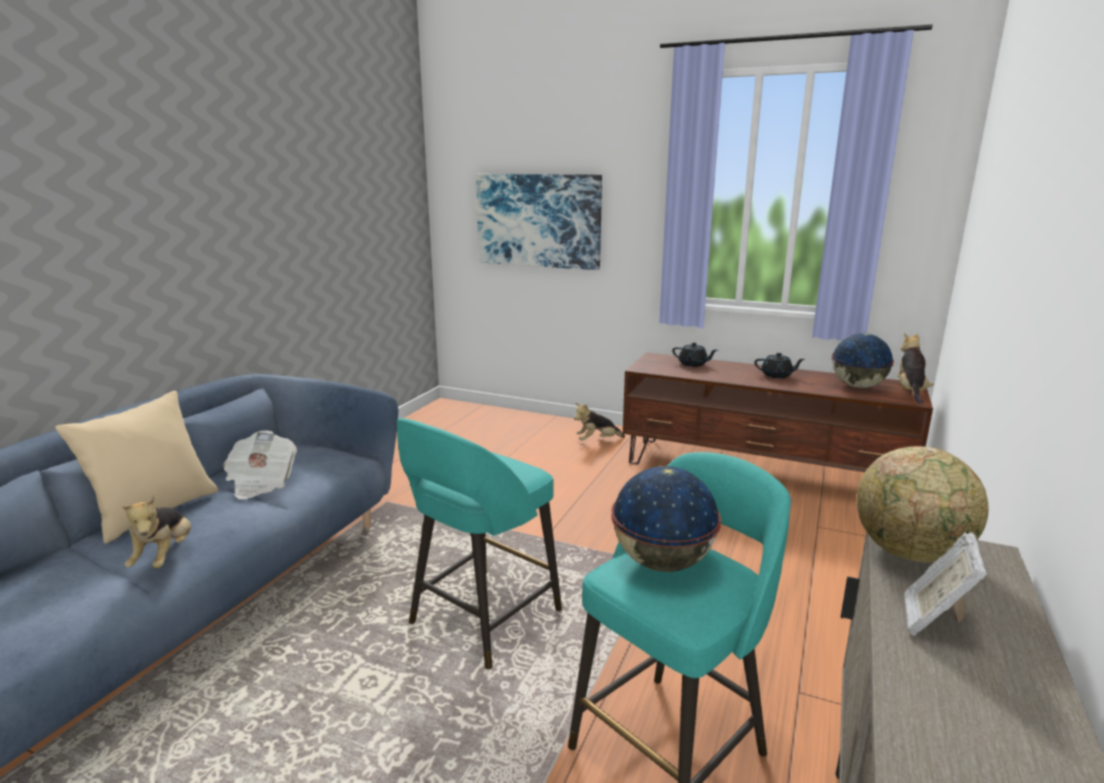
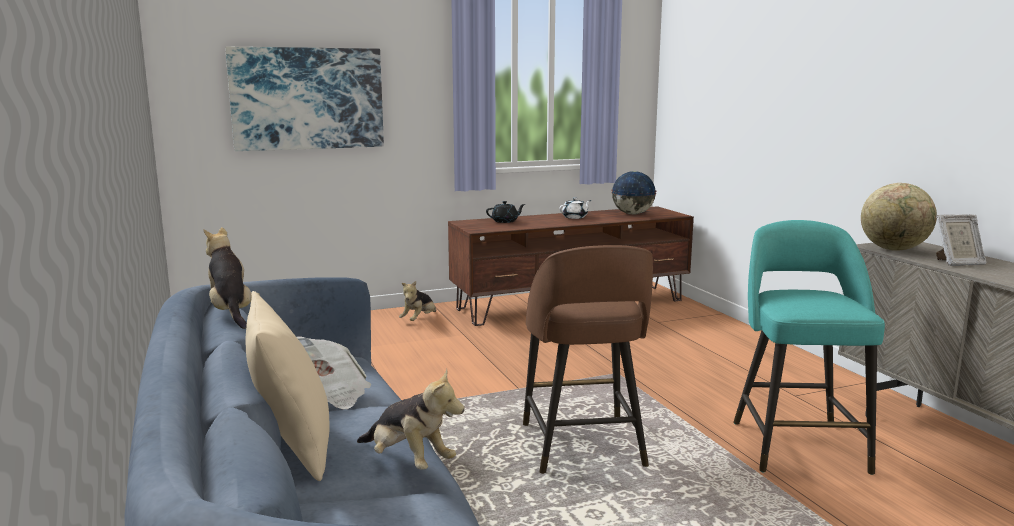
camera: 45 degrees left, 5 degrees down
turquoise stool [397,418,562,670] -> brown stool [523,245,653,474]
globe [611,466,721,572] -> none
black teapot [754,353,805,378] -> white teapot [560,198,591,219]
plush toy [897,333,934,405] -> plush toy moved to [203,227,260,329]
picture frame [904,532,987,636] -> picture frame turned 75 degrees counterclockwise [936,214,986,266]

